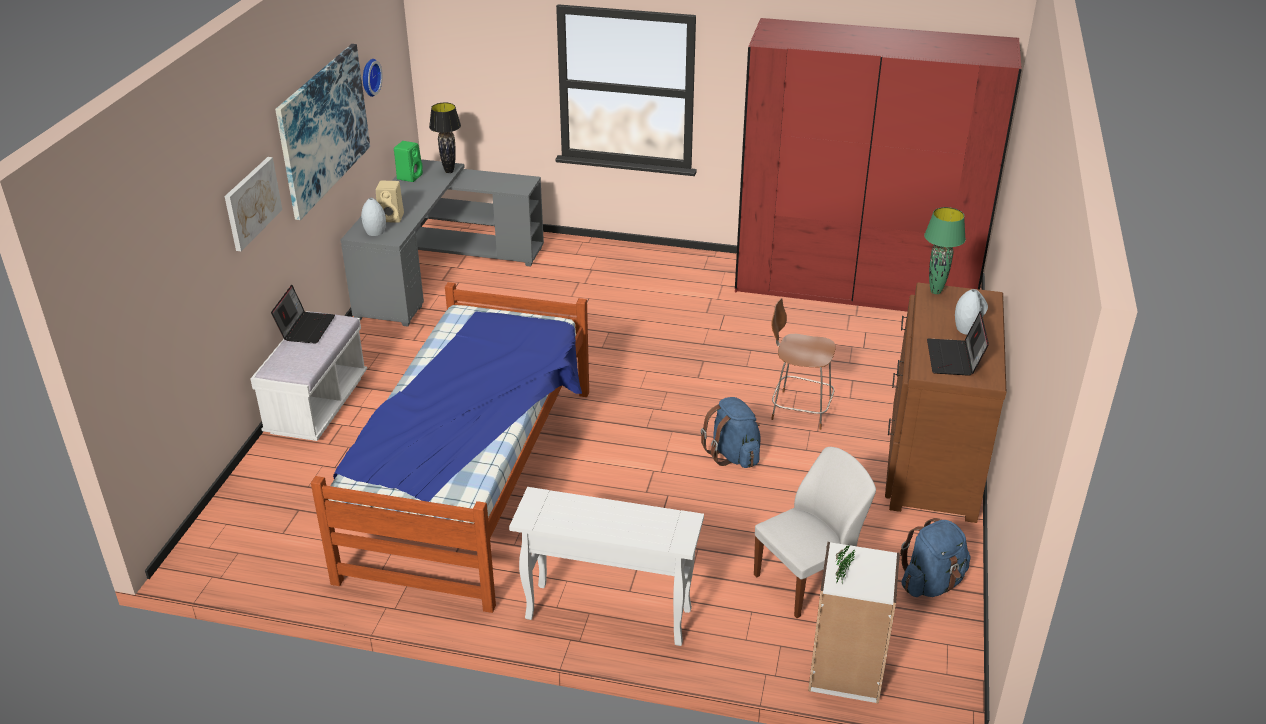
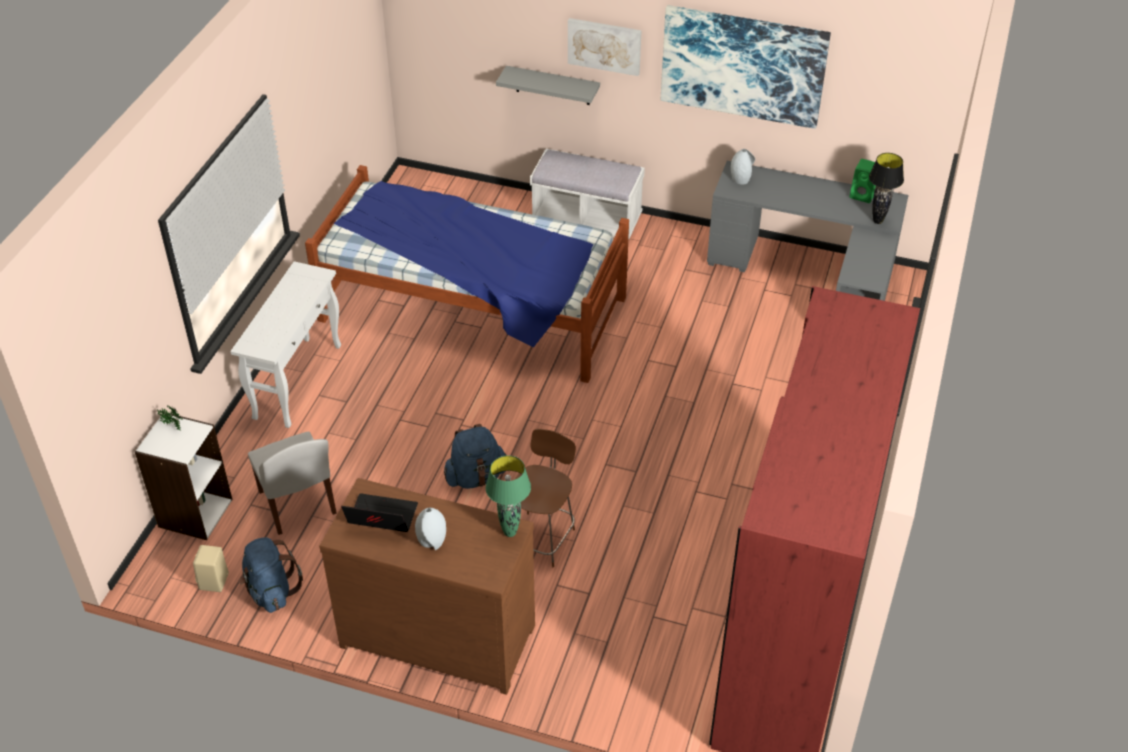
camera: 95 degrees right, 10 degrees up
laptop [271,285,335,344] -> none
wall clock [363,59,383,97] -> none
beige speaker [376,181,404,223] -> beige speaker moved to [193,545,229,592]
none -> grey shelf [496,66,600,105]

